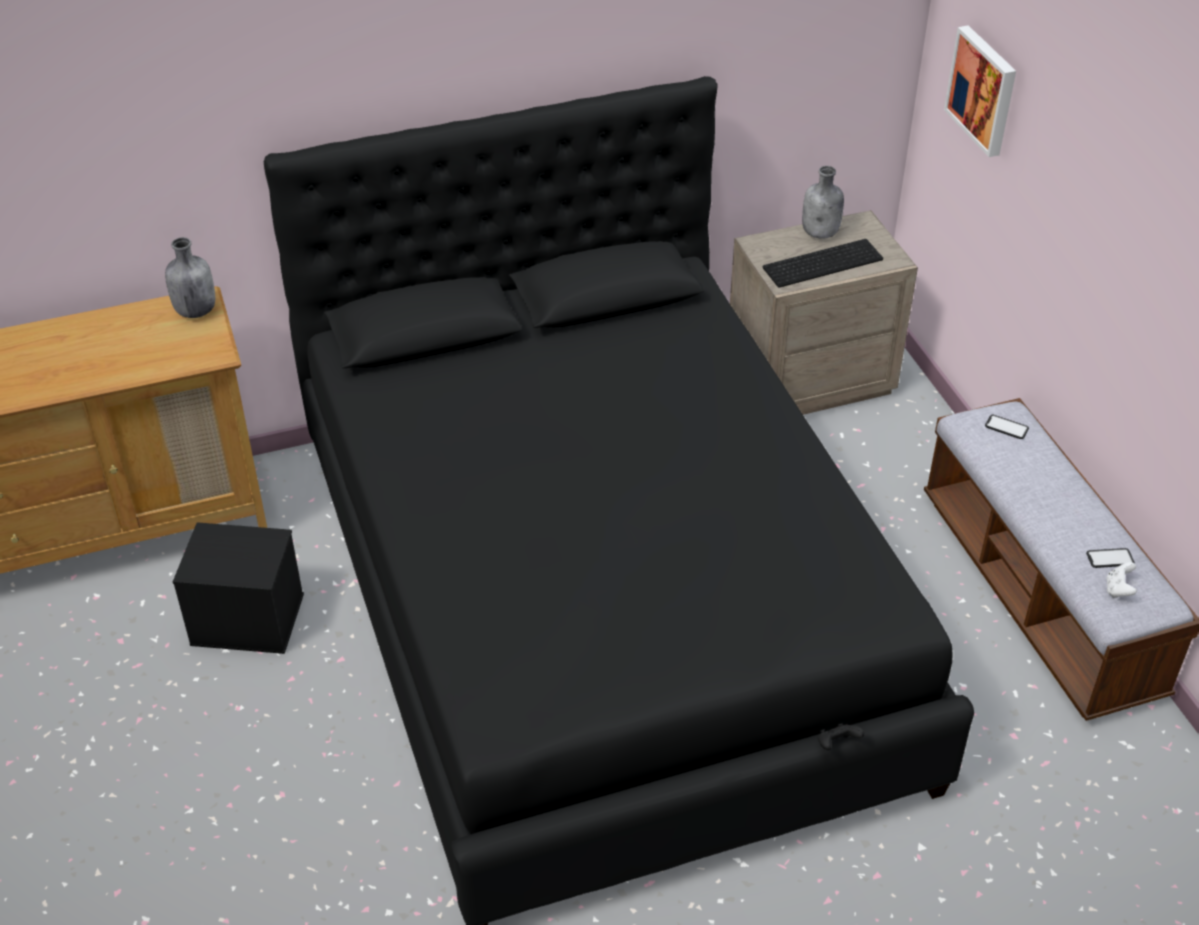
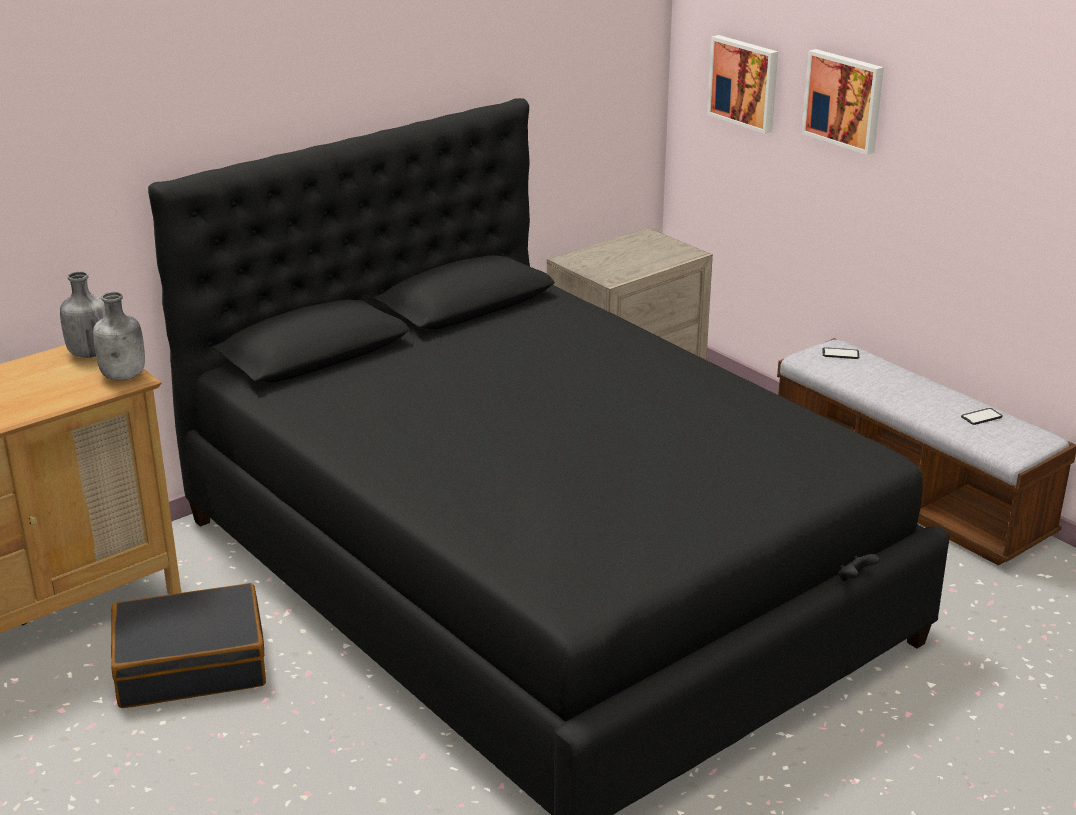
camera: 20 degrees left, 15 degrees down
black storage box [173,522,304,654] -> black suitcase [111,583,266,708]
keyboard [762,239,883,288] -> none
grey bottle [802,166,844,239] -> grey bottle moved to [93,292,145,380]
white game controller [1106,562,1137,598] -> none
none -> picture [801,49,884,155]

